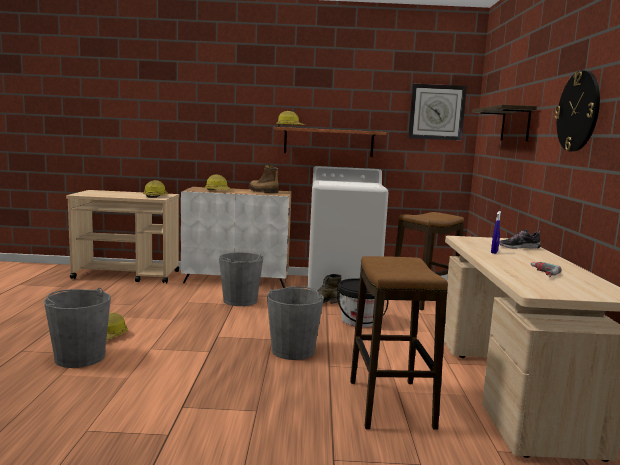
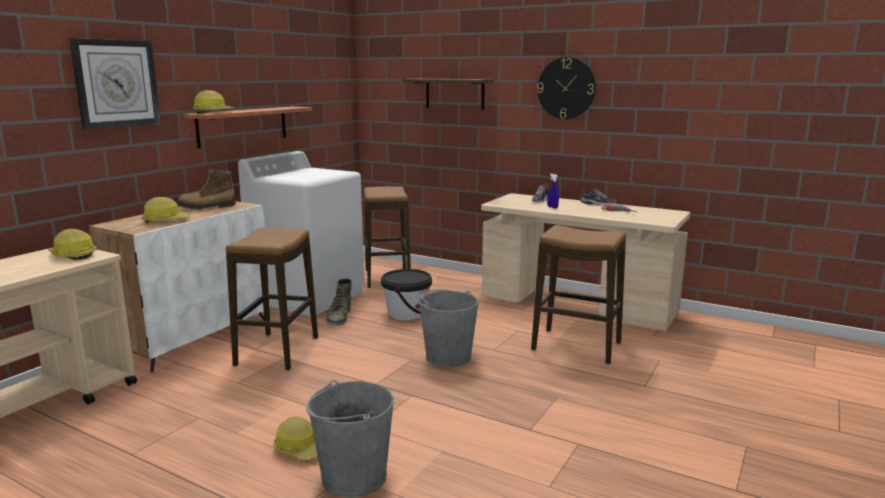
camera: 60 degrees left, 5 degrees up
grey bucket [219,252,263,306] -> stool [226,227,318,371]
wall clock [408,84,467,141] -> wall clock moved to [69,38,161,129]
none -> shoe [580,188,617,206]

